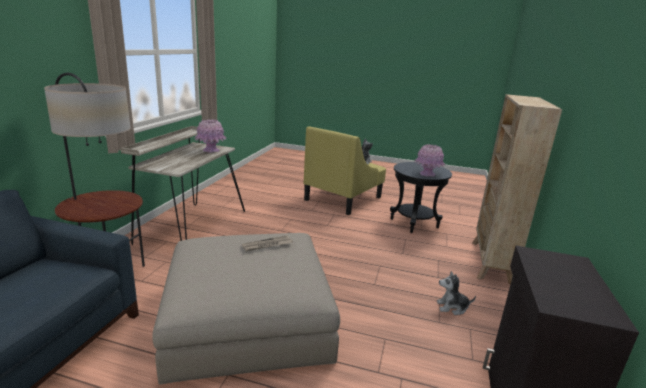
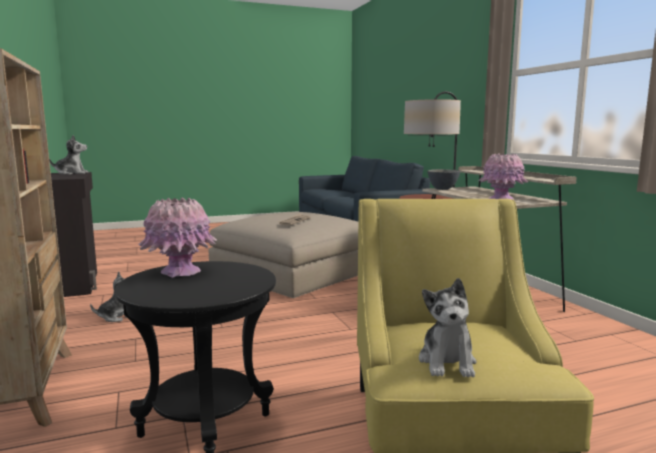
camera: 145 degrees right, 10 degrees down
none -> plush toy [49,135,88,175]
none -> grey bowl [427,169,460,190]

